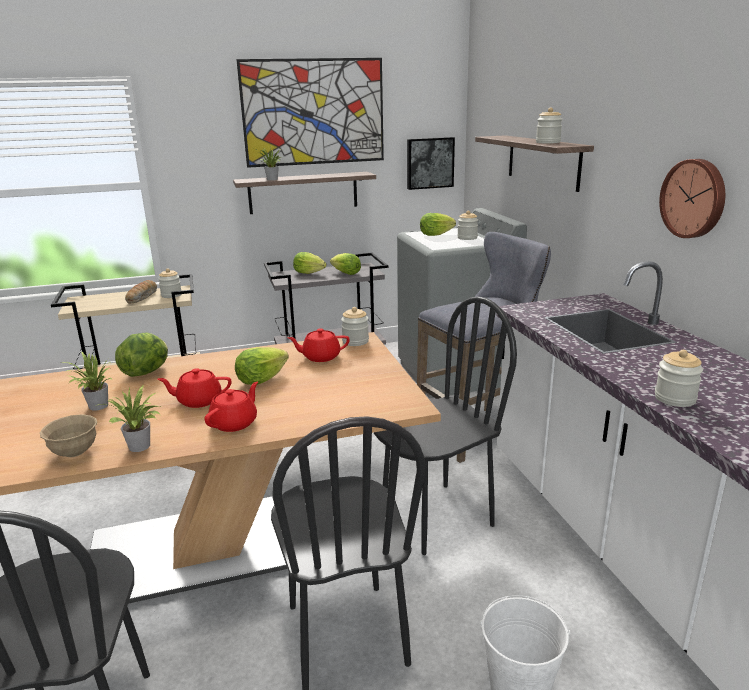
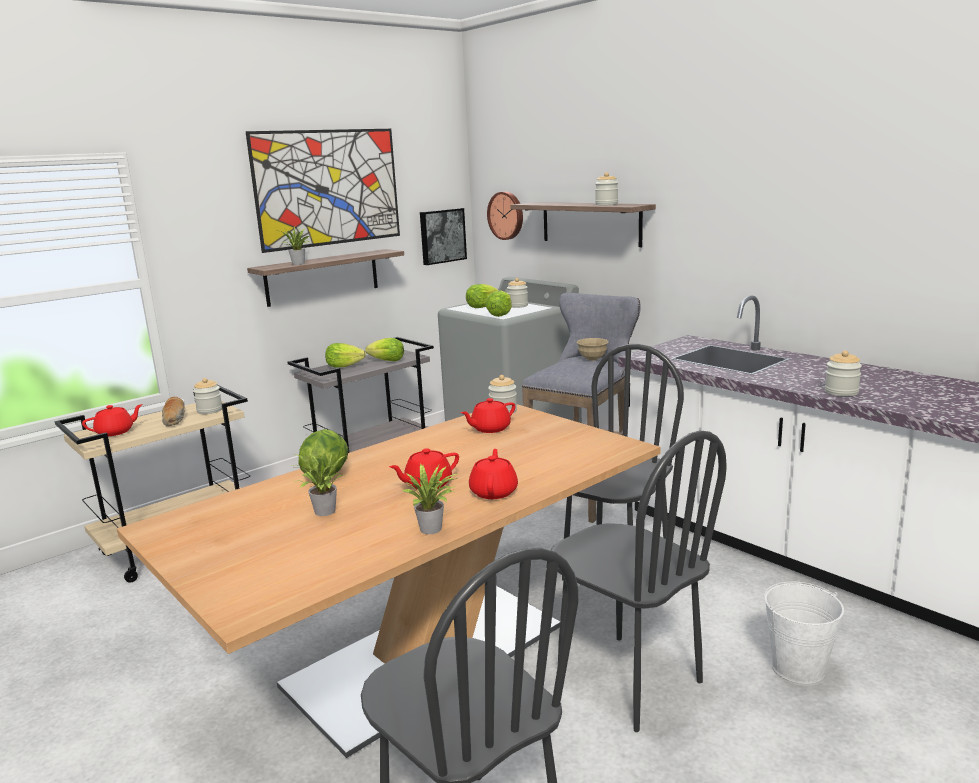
camera: 25 degrees left, 5 degrees down
beige bowl [40,414,97,457] -> beige bowl moved to [577,338,609,361]
lettuce [235,347,289,385] -> lettuce moved to [485,290,512,317]
wall clock [659,159,725,238] -> wall clock moved to [487,192,523,240]
none -> red teapot [82,404,143,436]

